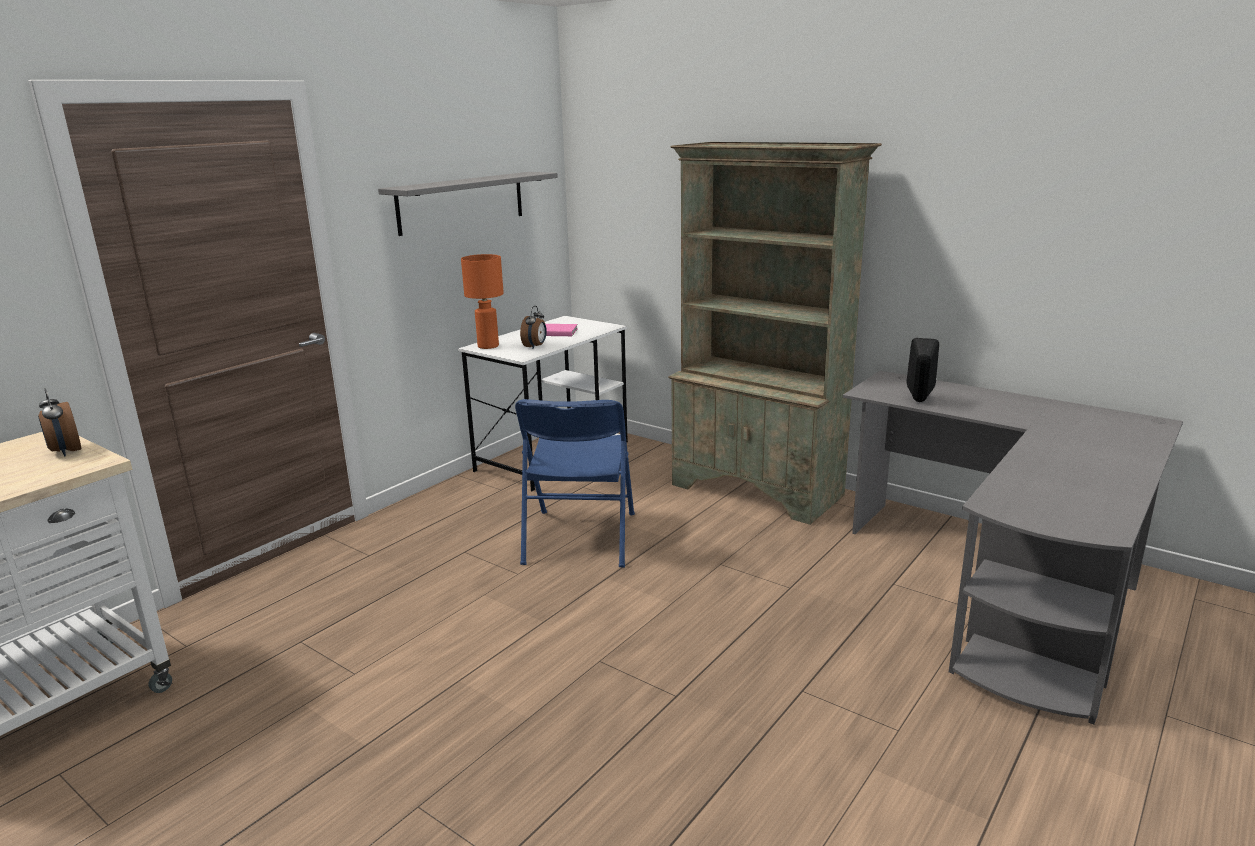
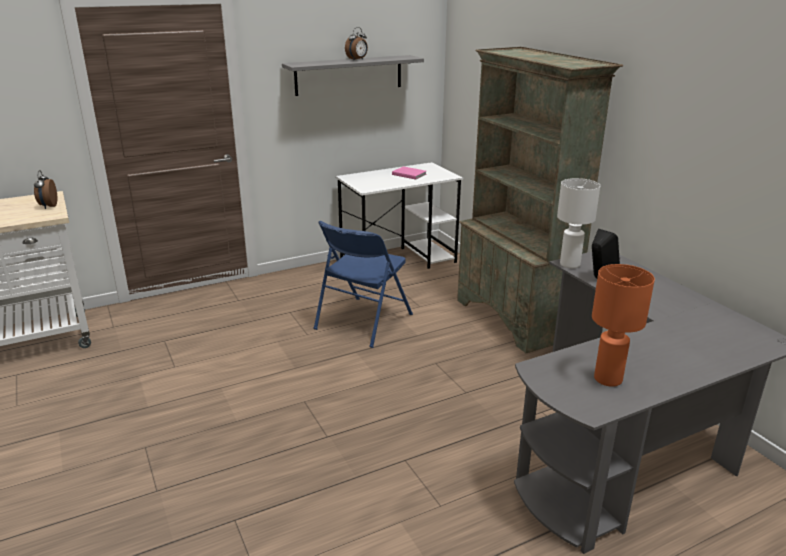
camera: 25 degrees right, 5 degrees up
orange table lamp [461,254,504,349] -> orange table lamp moved to [592,264,655,387]
alarm clock [520,306,547,349] -> alarm clock moved to [345,27,368,61]
none -> white table lamp [557,178,600,268]

